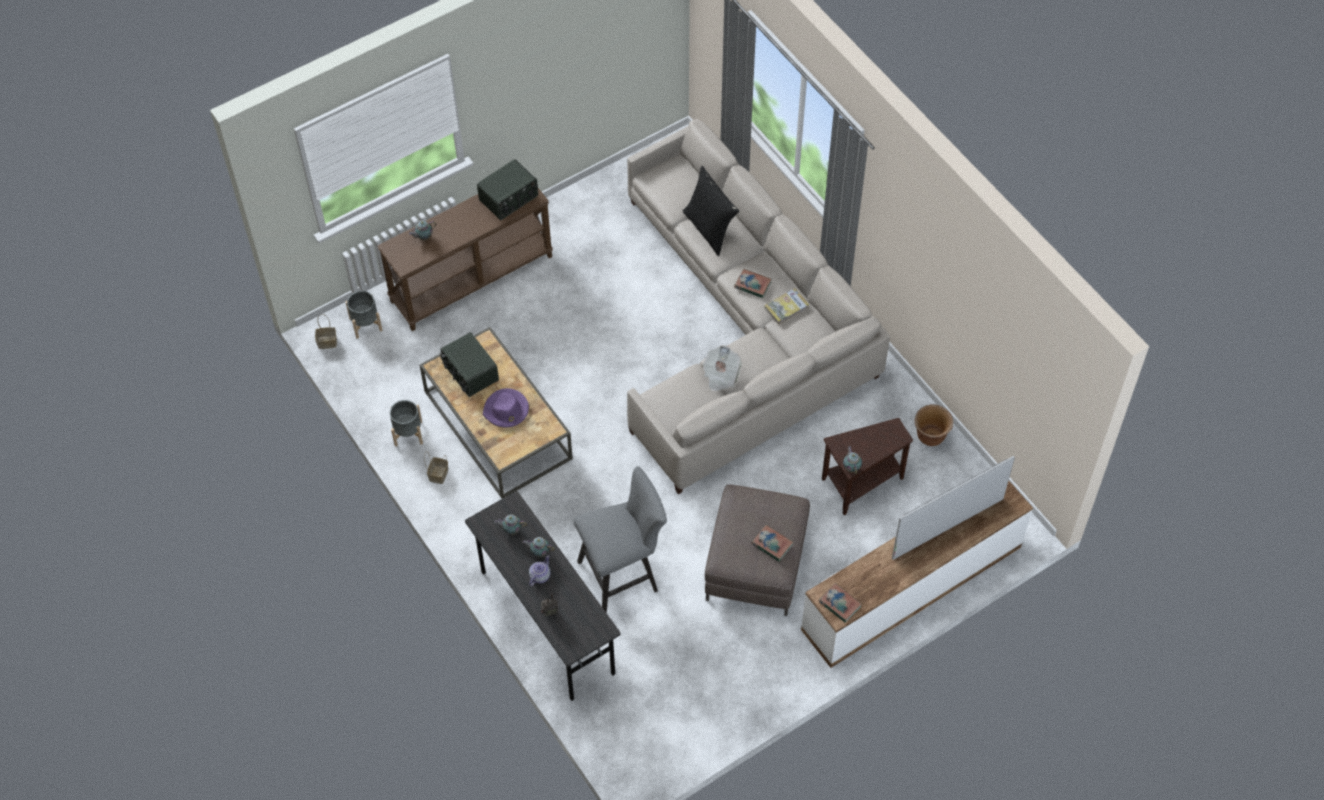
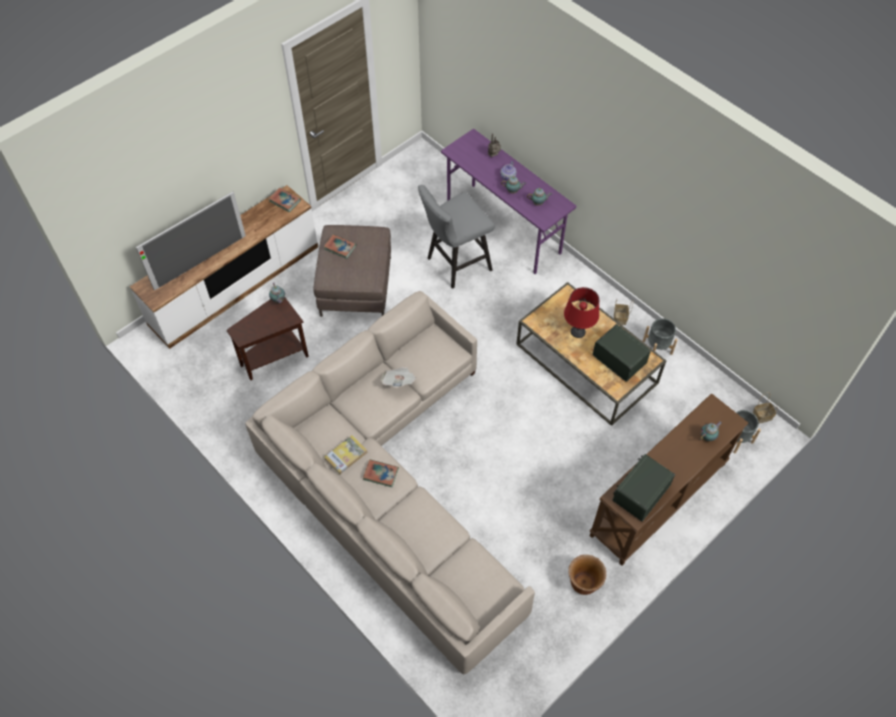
camera: 170 degrees right, 0 degrees up
grey desk [465,491,621,701] -> purple desk [441,129,576,274]
purple hat [483,388,529,427] -> red table lamp [564,287,599,338]
black pillow [683,166,739,256] -> none
brown planter [915,405,953,446] -> brown planter moved to [569,555,606,595]

